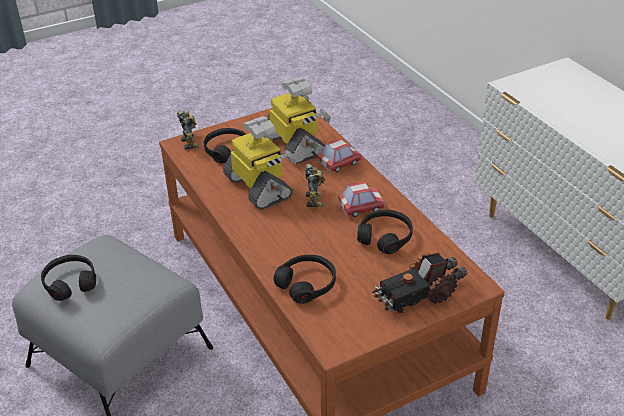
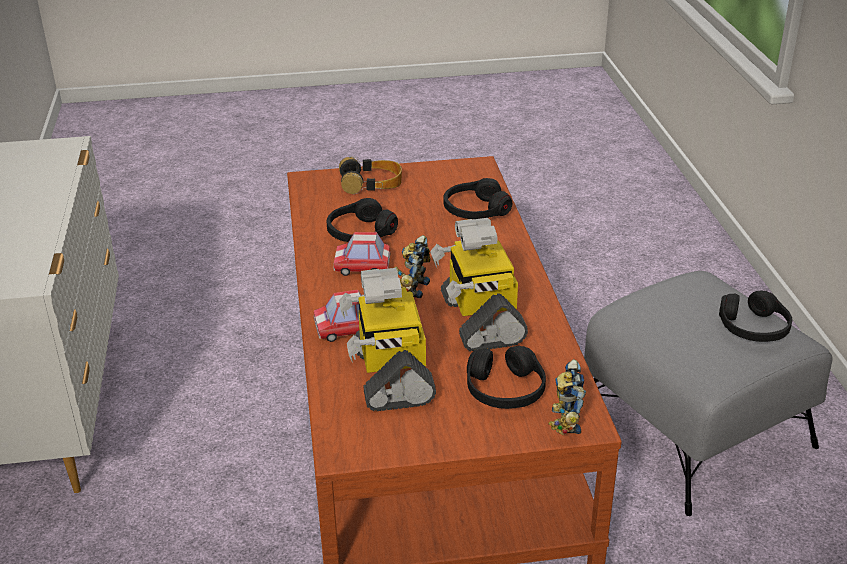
camera: 160 degrees left, 5 degrees down
toy truck [372,253,467,314] -> headphones [339,157,402,194]

